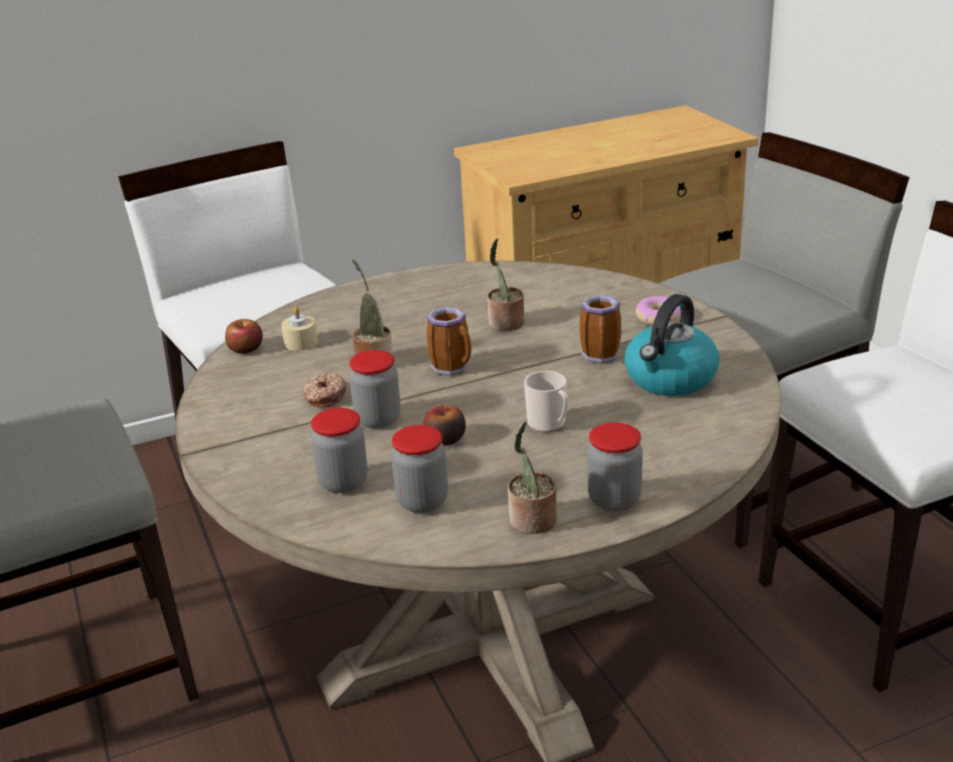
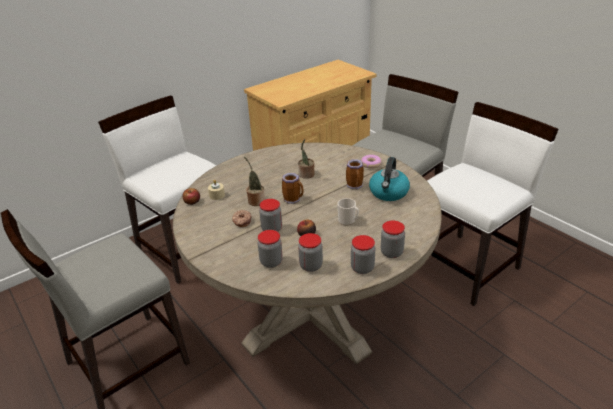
camera: 15 degrees left, 5 degrees up
potted plant [508,421,557,534] -> jar [351,235,375,274]

